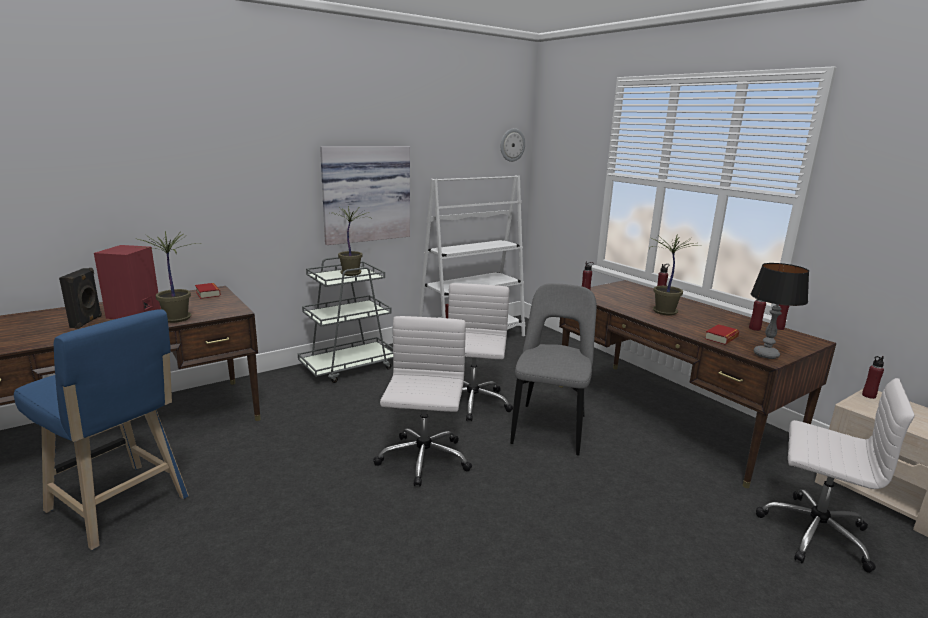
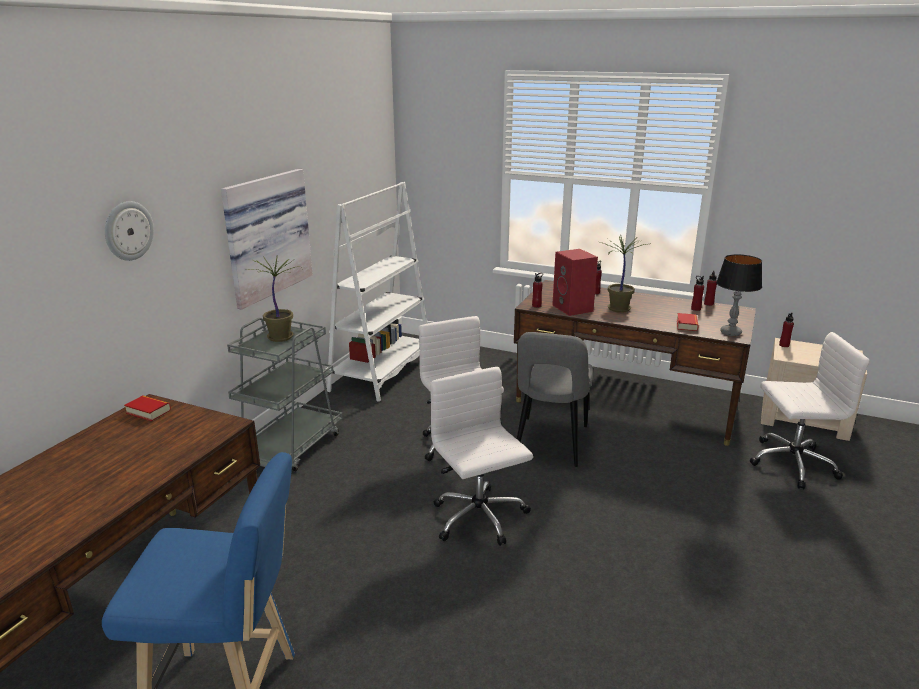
camera: 30 degrees left, 5 degrees up
black speaker [59,268,102,329] -> none
red speaker [94,245,161,319] -> red speaker moved to [552,249,598,316]
potted plant [137,231,200,323] -> none
wall clock [501,128,525,162] -> wall clock moved to [105,201,154,261]
grey chair [510,283,597,456] -> grey chair turned 150 degrees counterclockwise [517,332,593,467]

